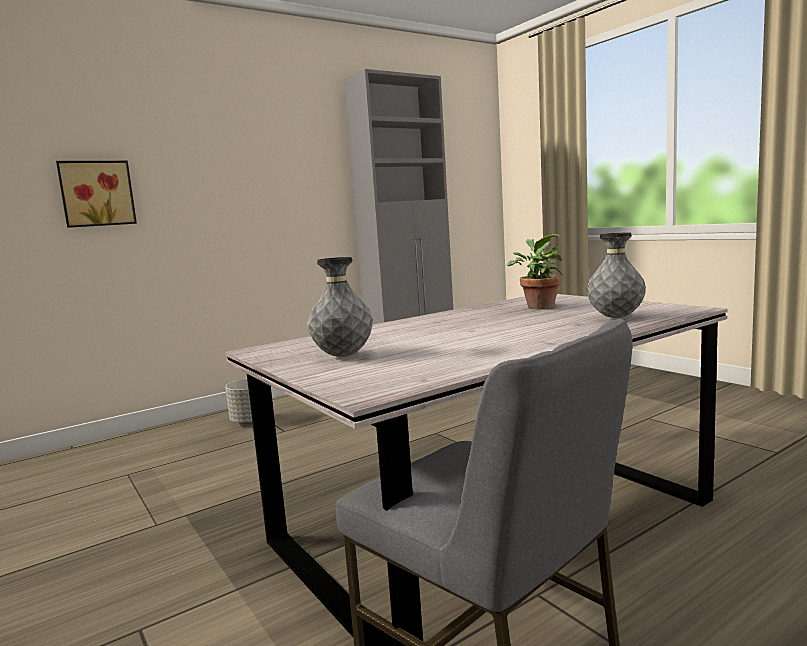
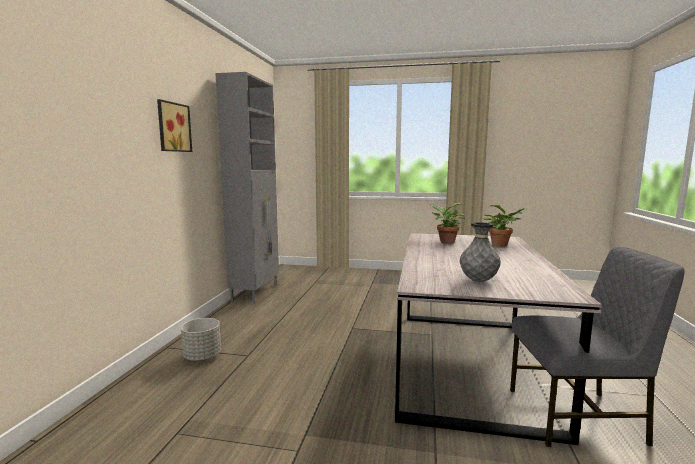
camera: 45 degrees left, 0 degrees up
picture [56,161,137,228] -> picture moved to [157,99,192,152]
grey vase [587,232,646,318] -> potted plant [483,205,528,247]

